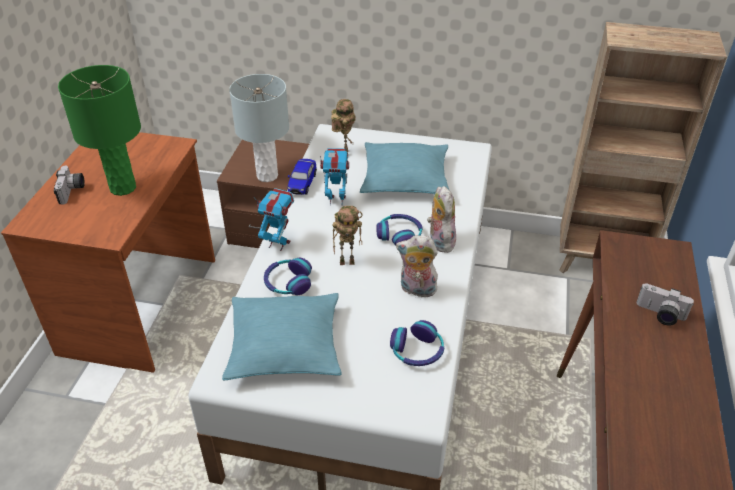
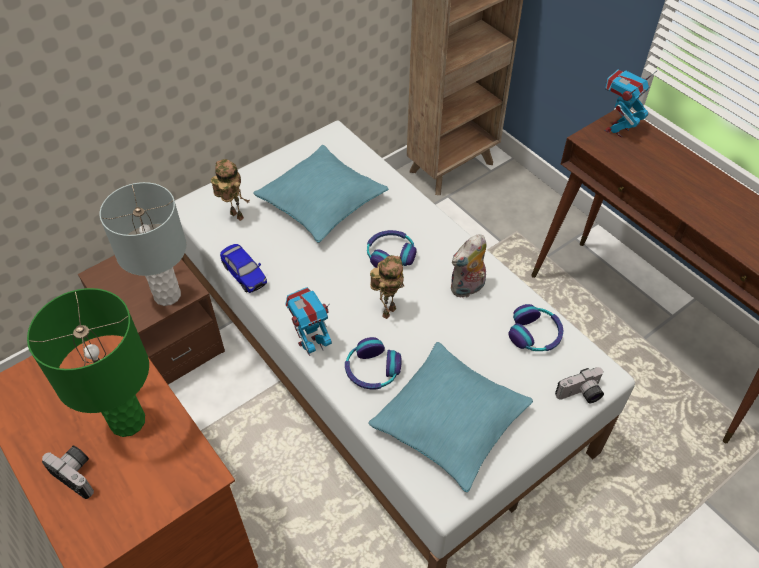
camera: 50 degrees left, 10 degrees up
toy robot [320,148,349,205] -> toy robot moved to [605,70,657,138]
plush toy [427,186,456,253] -> none
camera [636,283,694,326] -> camera moved to [555,367,604,403]

